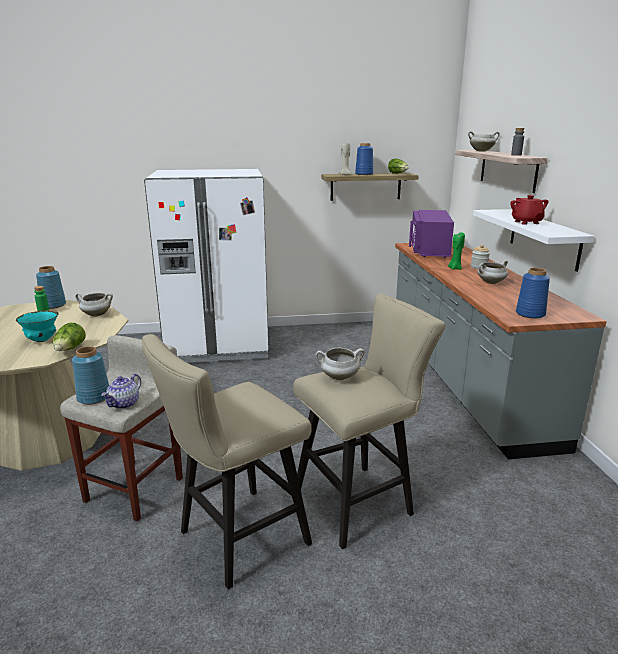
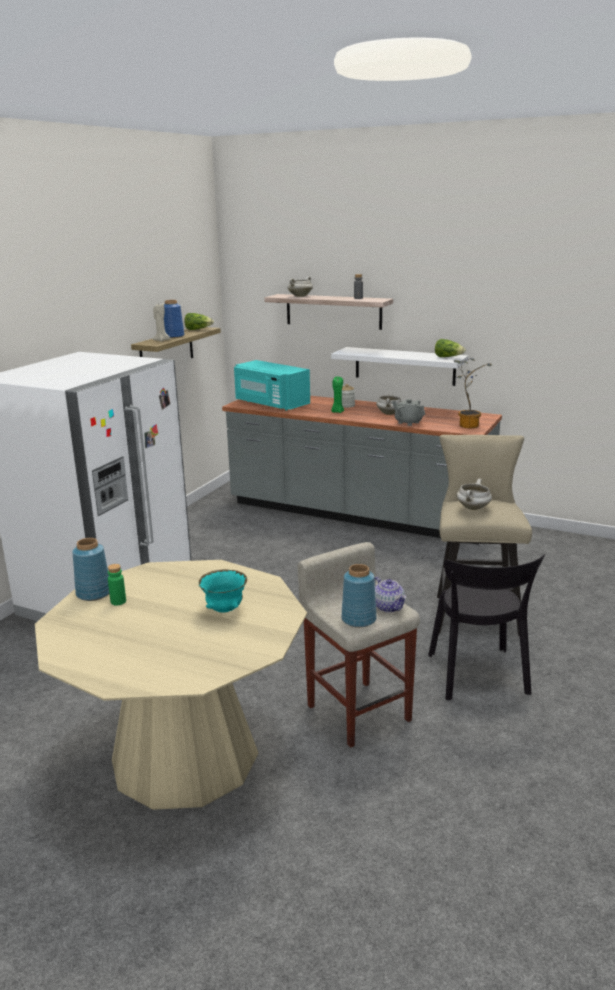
camera: 55 degrees left, 0 degrees up
lettuce [53,323,86,351] -> lettuce moved to [435,339,466,357]
white cooking pot [75,293,113,317] -> none
beige stool [141,334,312,589] -> black chair [428,554,545,700]
purple microwave [409,210,454,258] -> turquoise microwave [234,360,310,411]
red teapot [510,195,548,225] -> none
blue vase [516,268,550,319] -> potted plant [454,358,493,428]
none -> grey teapot [392,399,425,426]

